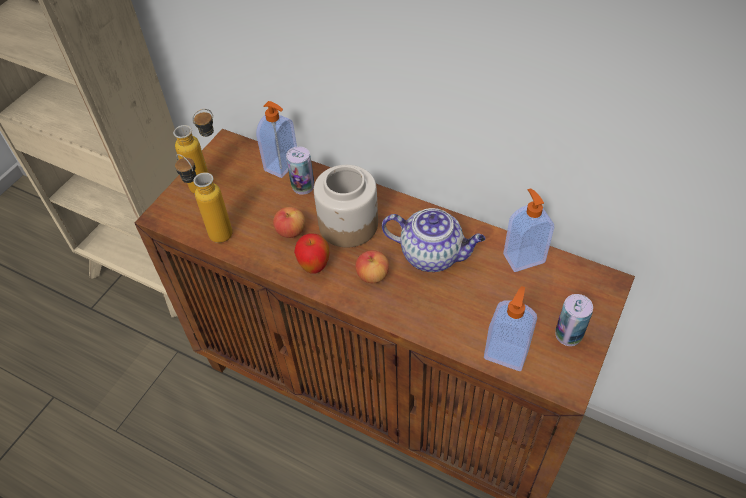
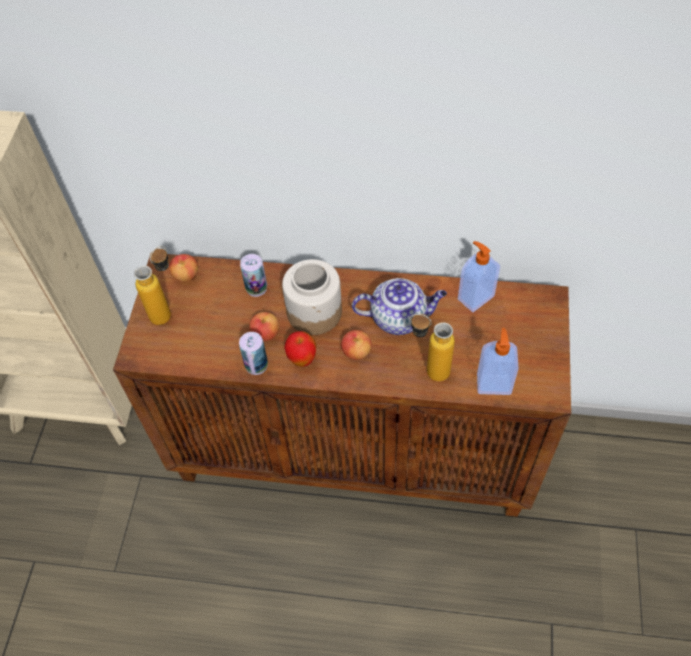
camera: 20 degrees left, 5 degrees up
bottle [175,154,233,243] -> bottle moved to [410,314,455,382]
soap dispenser [256,101,297,178] -> none
can [555,294,593,346] -> can moved to [239,332,268,375]
none -> apple [169,254,198,282]

